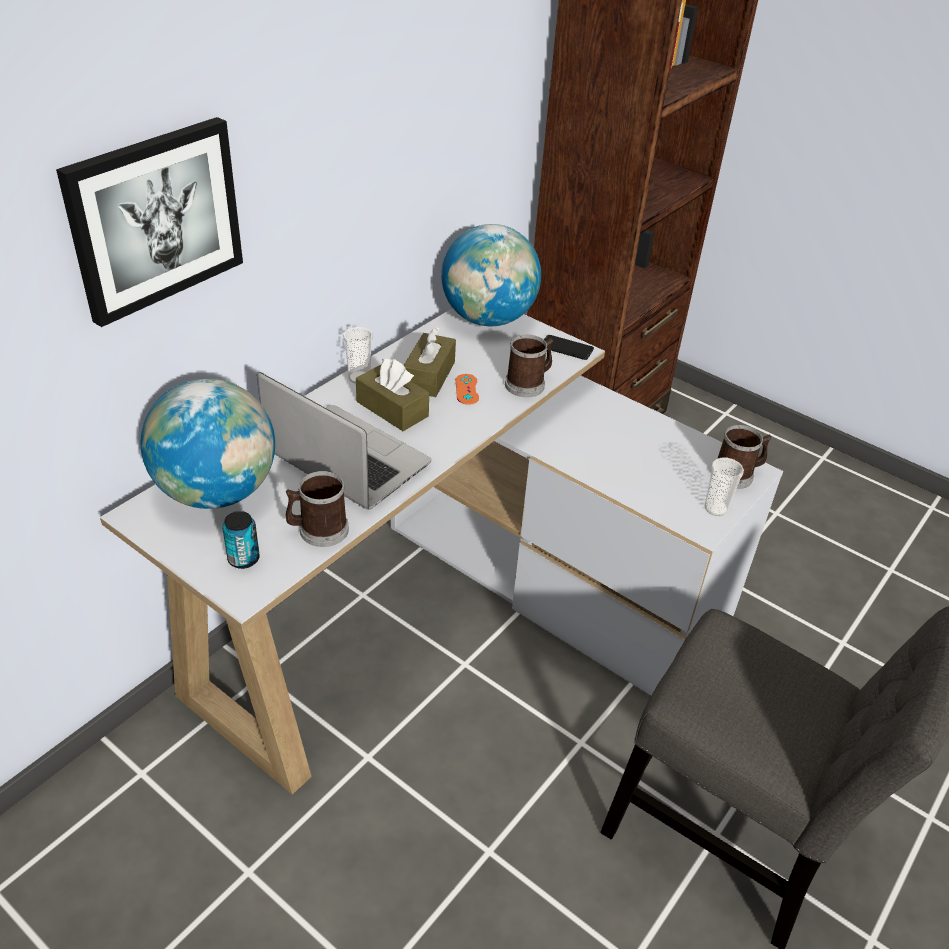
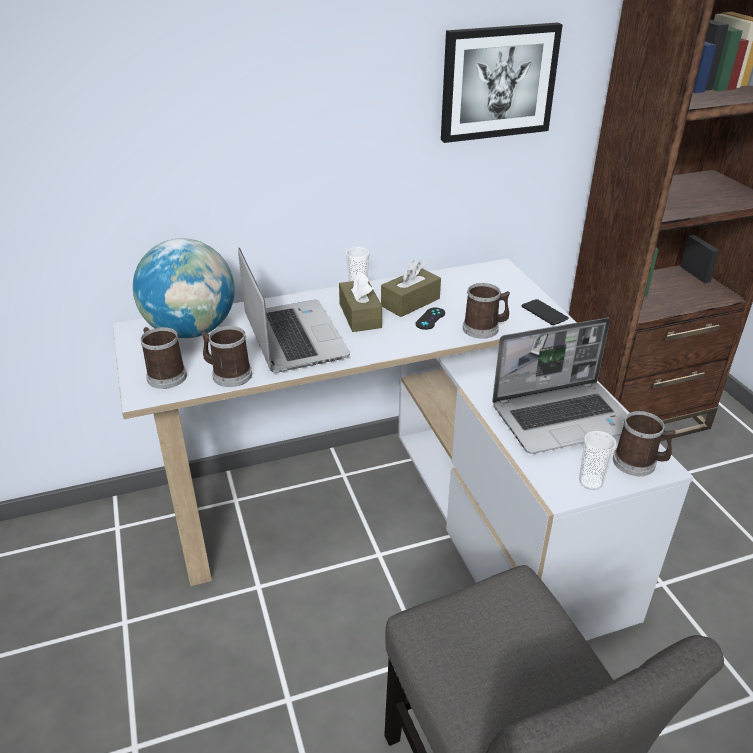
camera: 35 degrees right, 5 degrees down
picture [56,117,243,327] -> picture moved to [441,22,563,143]
can [222,511,260,569] -> mug [140,327,187,389]
globe [441,224,541,326] -> none
orange game controller [456,374,479,405] -> black game controller [415,307,445,330]
none -> laptop [492,318,627,454]

